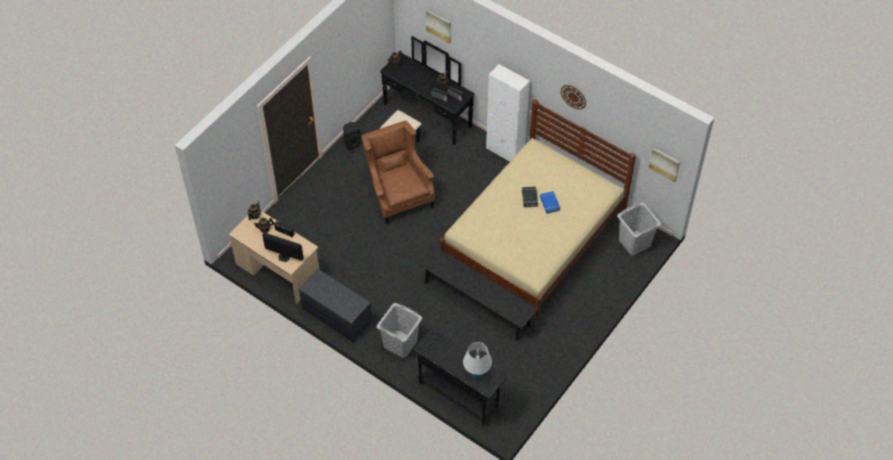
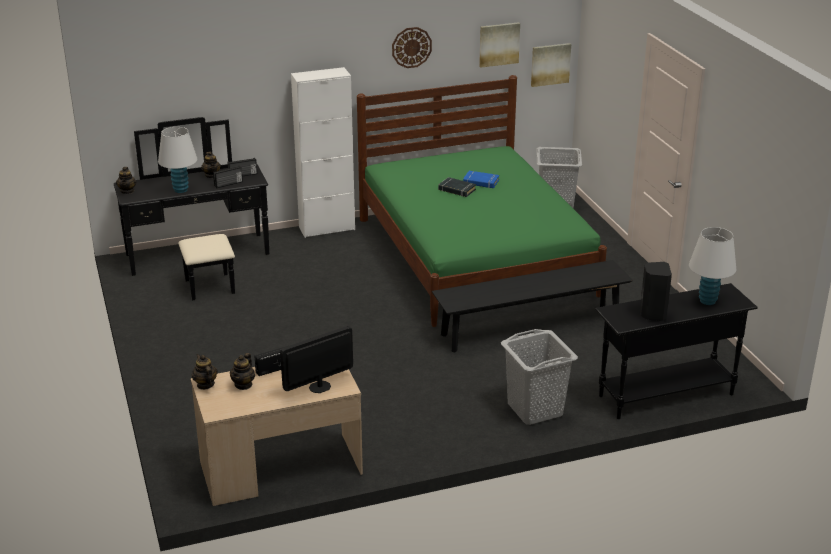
camera: 55 degrees left, 25 degrees down
grey bench [299,269,372,342] -> none
black speaker [343,122,361,151] -> black speaker moved to [640,262,672,321]
brown armchair [362,120,435,225] -> none
picture [426,9,451,44] -> picture moved to [479,22,520,67]
beige bed [440,99,636,319] -> green bed [357,75,607,327]
none -> white table lamp [158,127,197,193]

